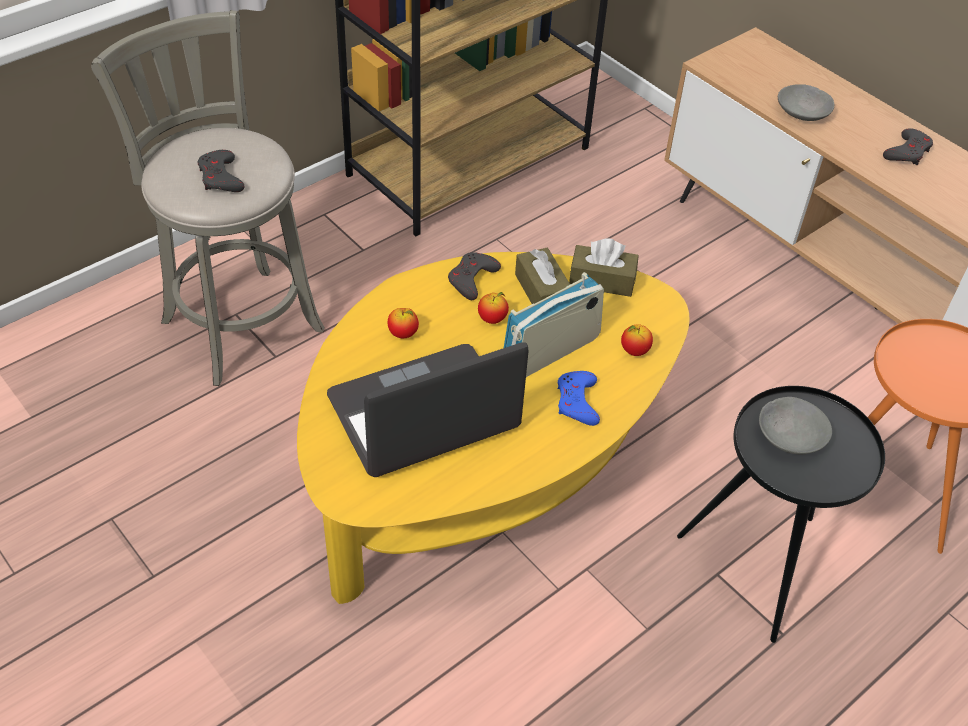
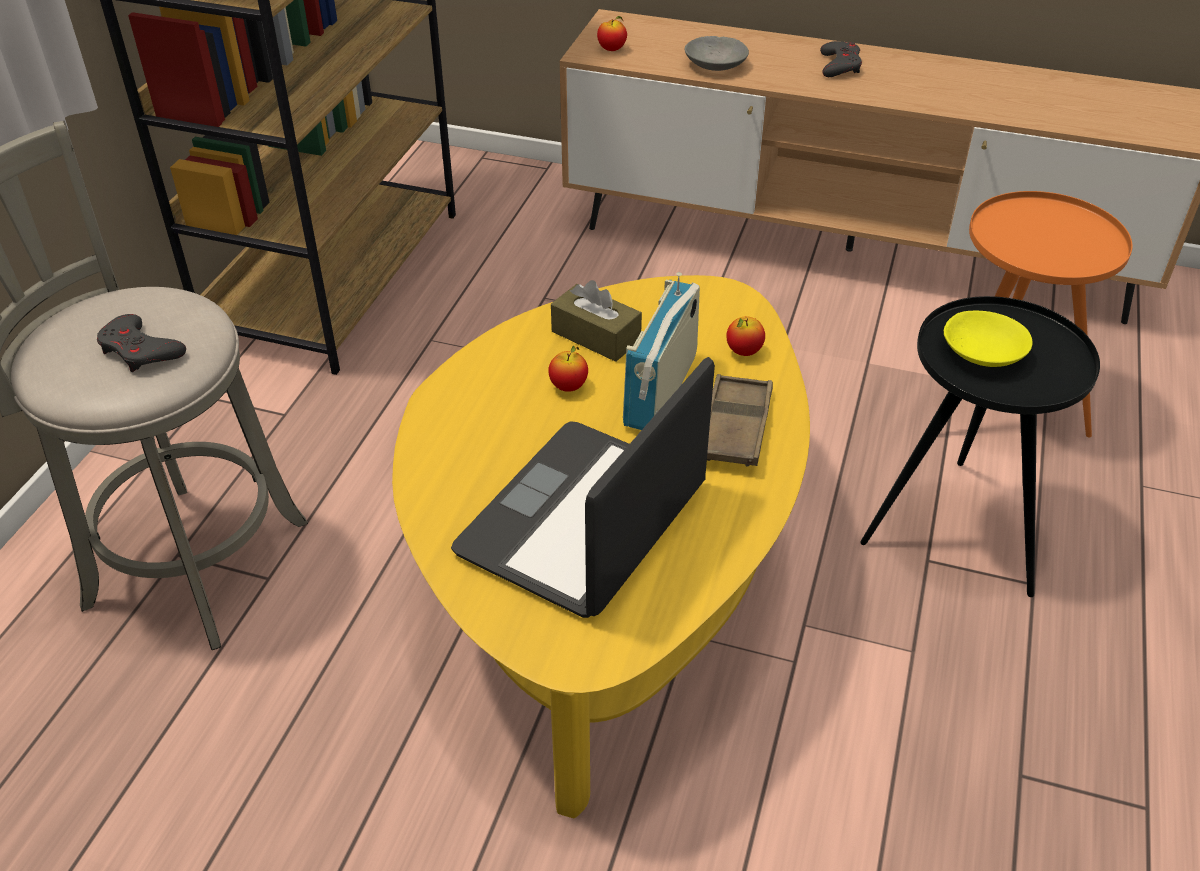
camera: 30 degrees left, 5 degrees down
apple [388,308,419,338] -> apple moved to [597,16,627,51]
grey game controller [448,252,501,300] -> none
blue game controller [558,371,600,426] -> brown tray [707,374,773,466]
brown tissue box [569,238,639,297] -> none
grey bowl [759,397,832,454] -> yellow bowl [944,311,1033,367]

